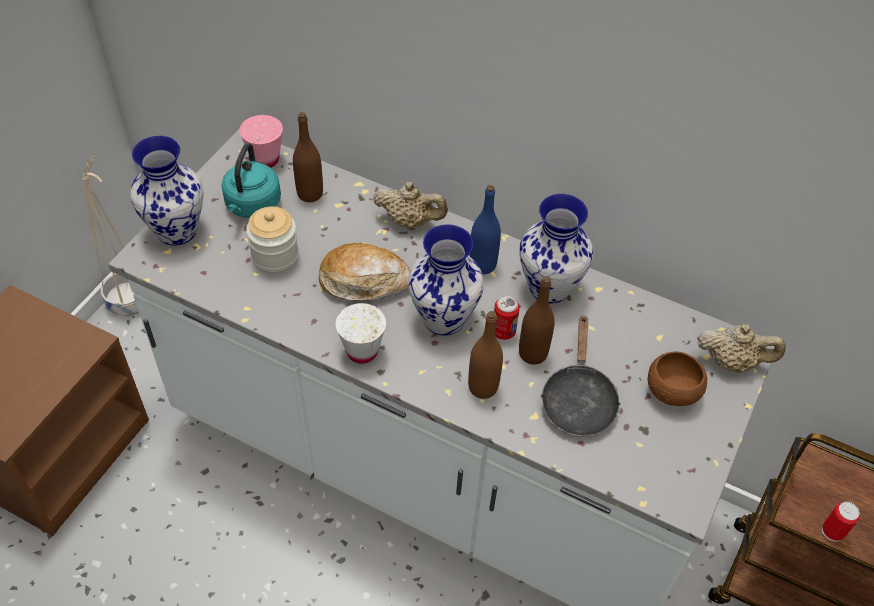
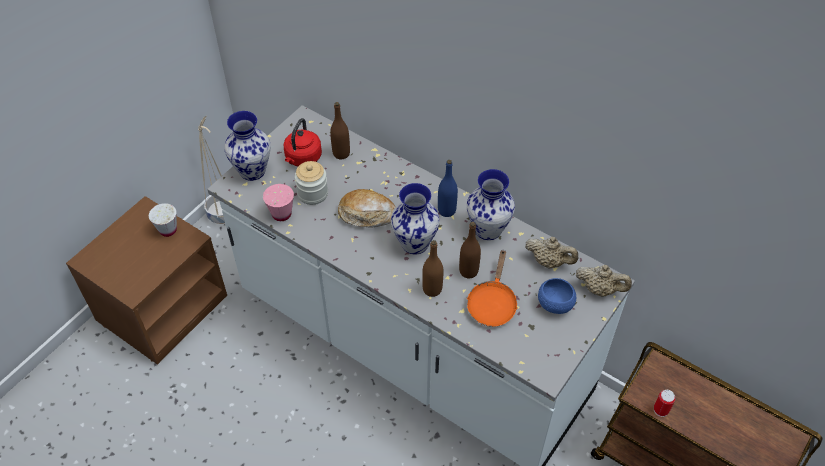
camera: 10 degrees right, 0 degrees up
turquoise kettle [221,143,281,218] -> red kettle [284,118,322,166]
pink cup [239,115,283,167] -> pink cup moved to [263,184,294,221]
white cup [336,303,386,364] -> white cup moved to [149,203,177,237]
beige teapot [374,182,448,229] -> beige teapot moved to [525,237,578,268]
can [494,295,520,340] -> none
black frying pan [540,315,621,437] -> orange frying pan [467,249,518,327]
brown bowl [648,352,707,406] -> blue bowl [538,278,576,314]

